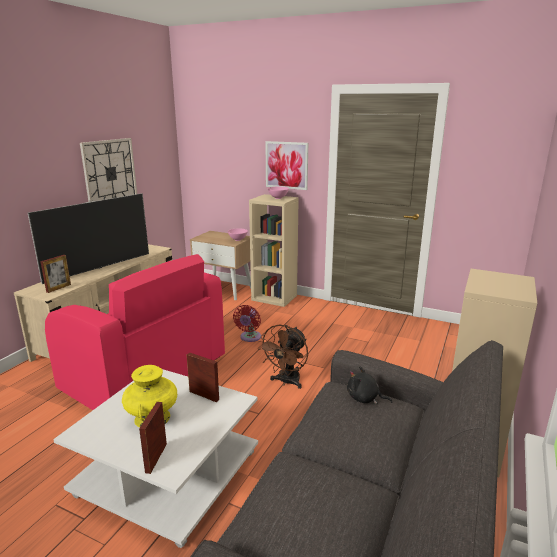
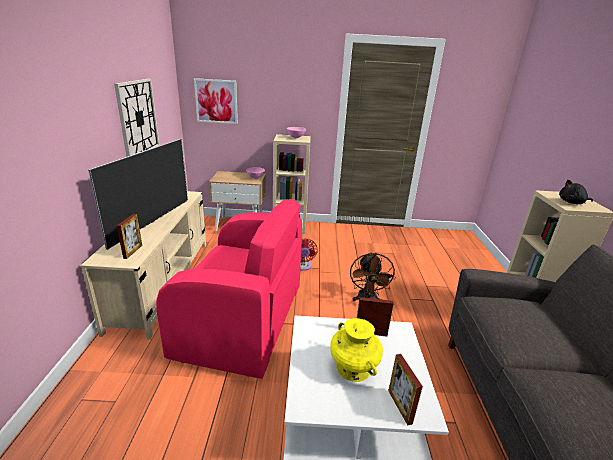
camera: 25 degrees left, 5 degrees up
picture [265,141,308,190] -> picture moved to [194,78,238,124]
black plush toy [347,366,392,404] -> black plush toy moved to [559,180,593,204]

